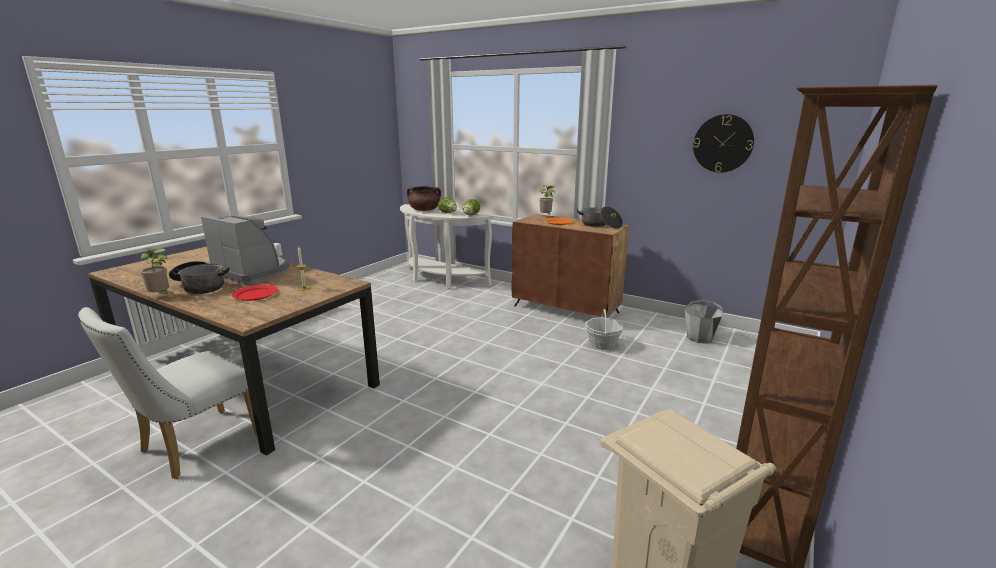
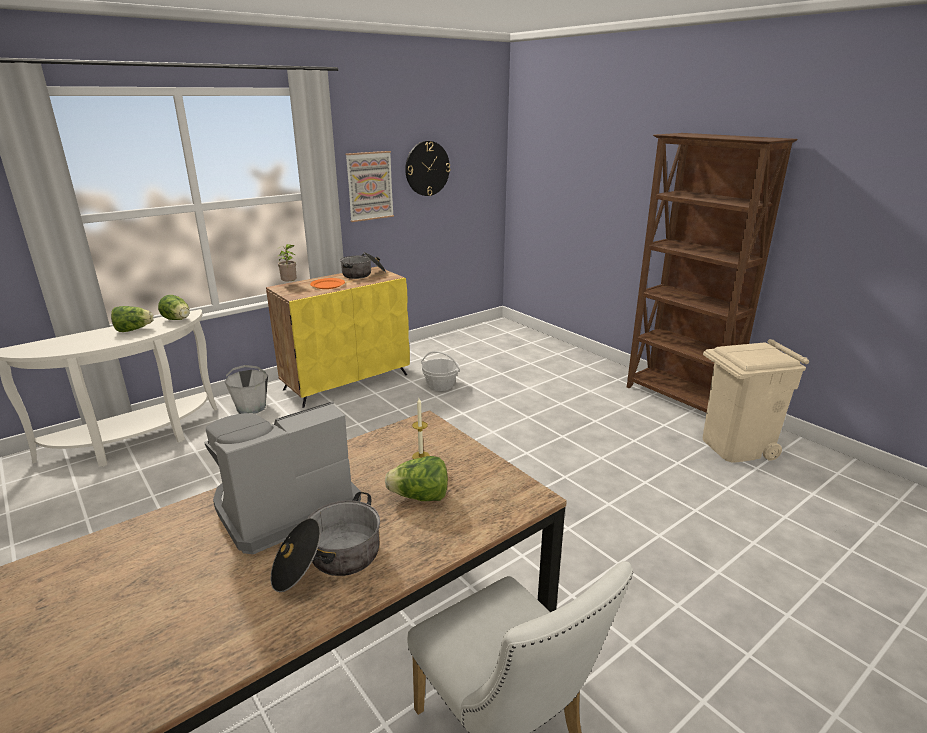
camera: 70 degrees left, 5 degrees up
potted plant [141,248,173,294] -> none
red plate [232,285,278,301] -> lettuce [385,456,448,501]
brown cooking pot [407,186,441,211] -> none
brown cabinet [512,214,629,318] -> yellow cabinet [266,267,410,408]
grey bucket [685,299,724,344] -> grey bucket moved to [224,365,268,414]
none -> picture [345,151,394,222]

